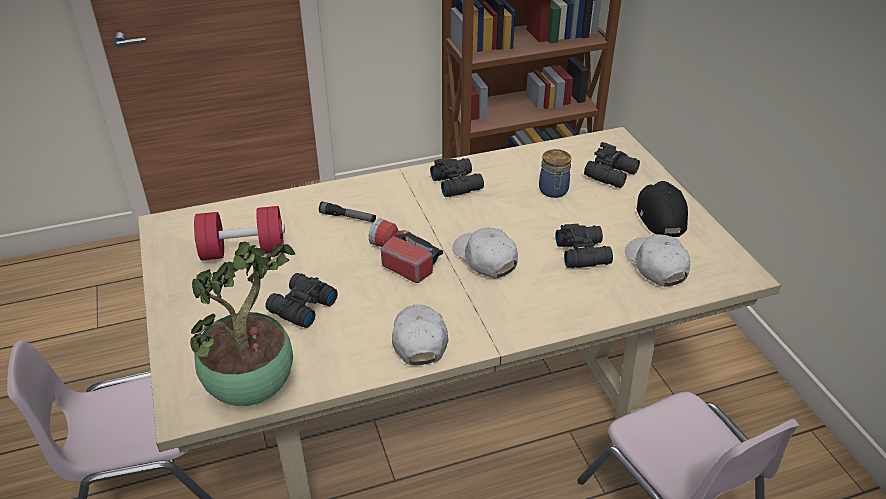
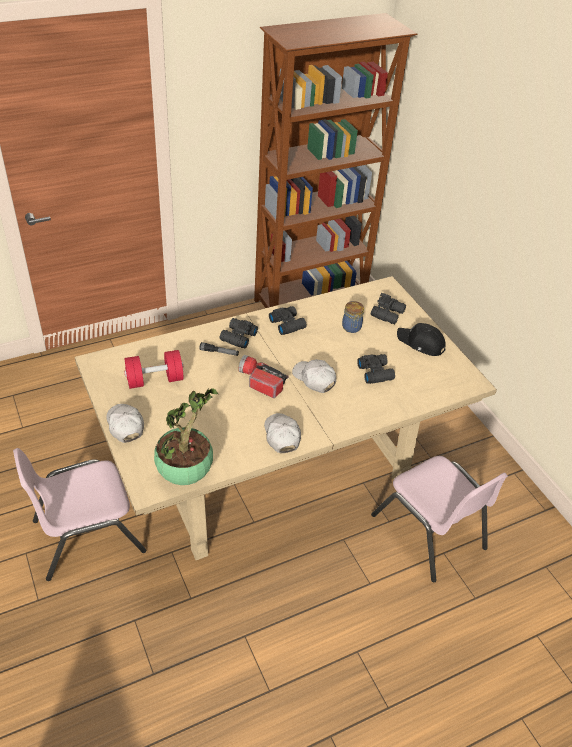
camera: 10 degrees left, 5 degrees up
black binoculars [266,273,338,328] -> black binoculars moved to [220,318,258,348]
white cap [625,234,690,287] -> white cap moved to [106,404,144,443]
black cap [637,181,688,237] -> black cap turned 45 degrees counterclockwise [397,323,446,356]

